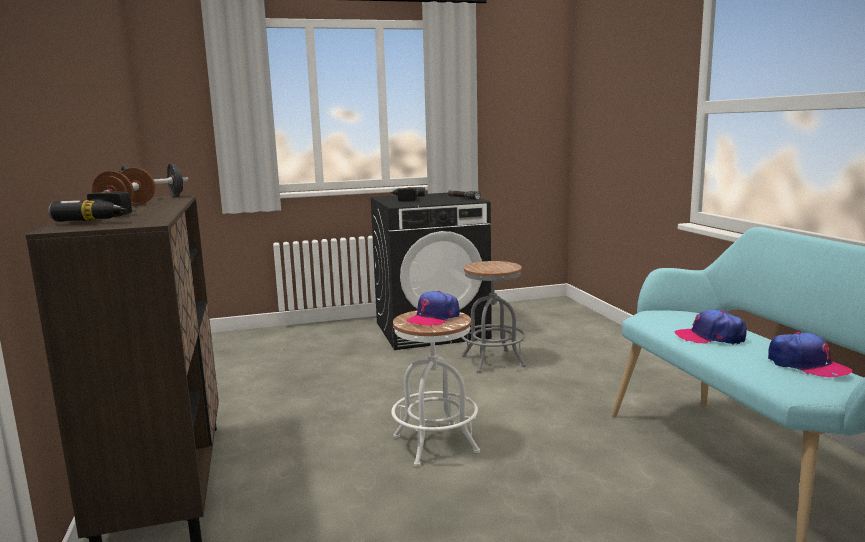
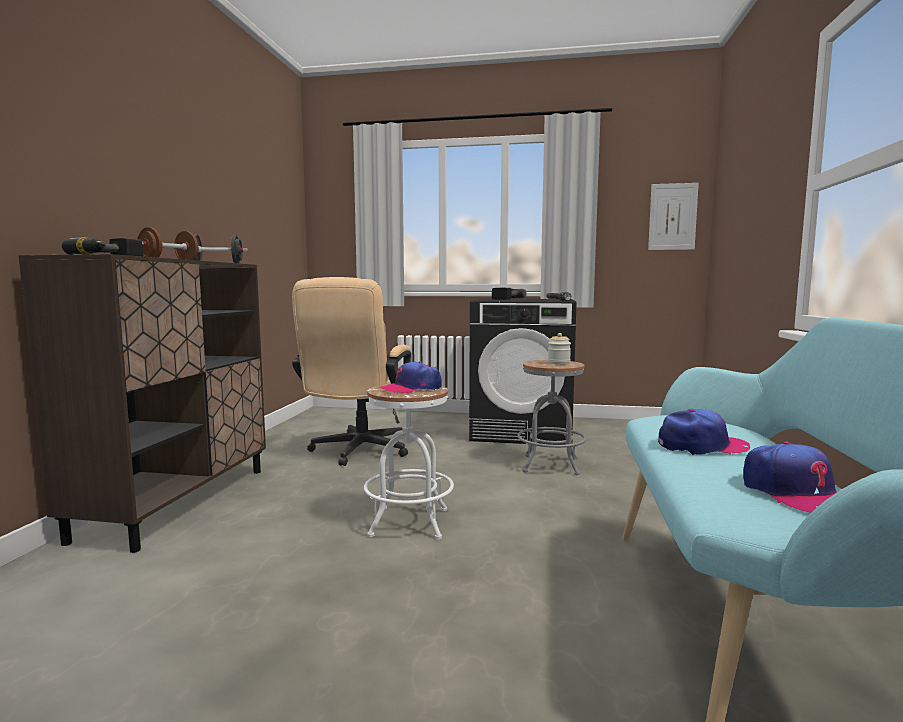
camera: 25 degrees right, 5 degrees down
cap [675,309,747,345] -> cap turned 135 degrees clockwise [658,409,750,455]
none -> beige office chair [292,277,411,466]
none -> jar [548,333,571,365]
none -> picture [648,183,699,250]

